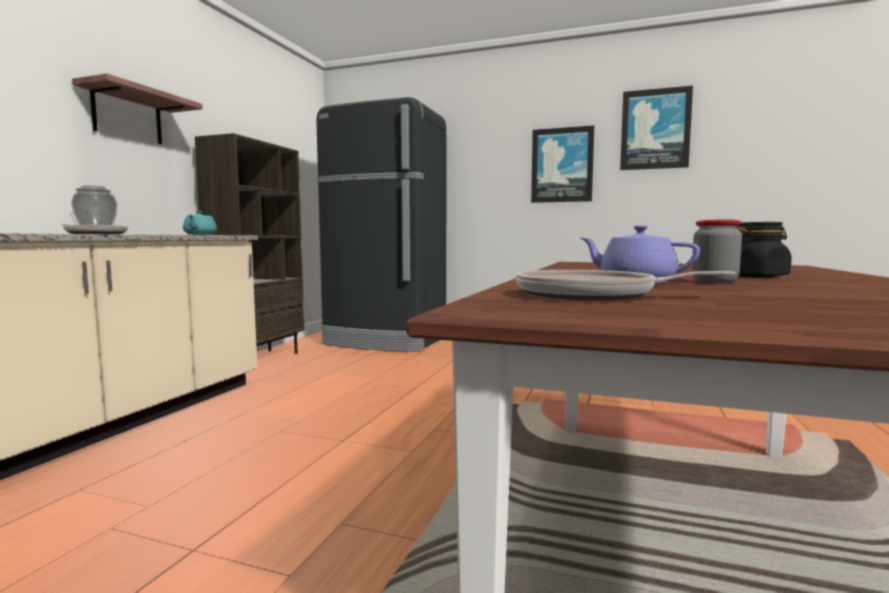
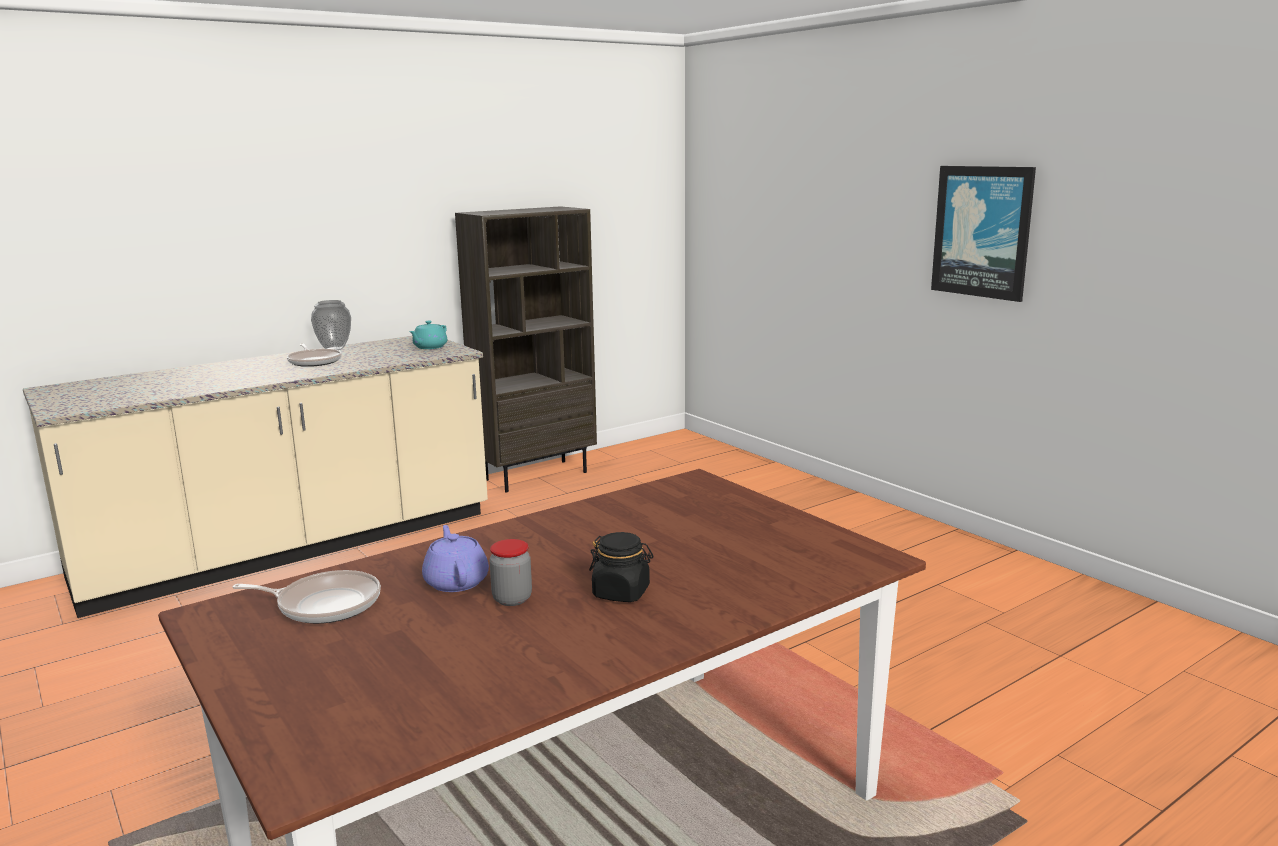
camera: 35 degrees right, 10 degrees up
shelf [72,73,203,144] -> none
black fridge [316,97,446,352] -> none
frying pan [516,270,735,301] -> frying pan turned 135 degrees clockwise [232,570,381,624]
picture [620,86,693,170] -> none

